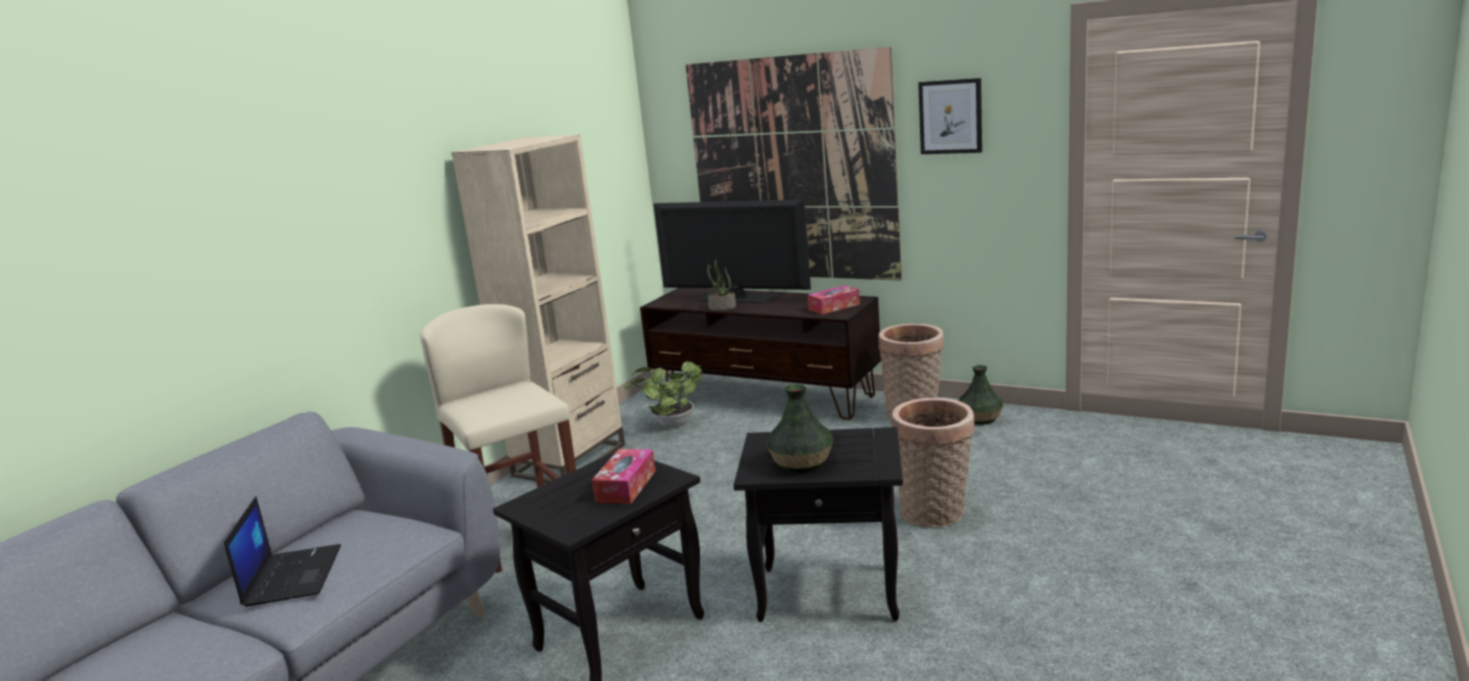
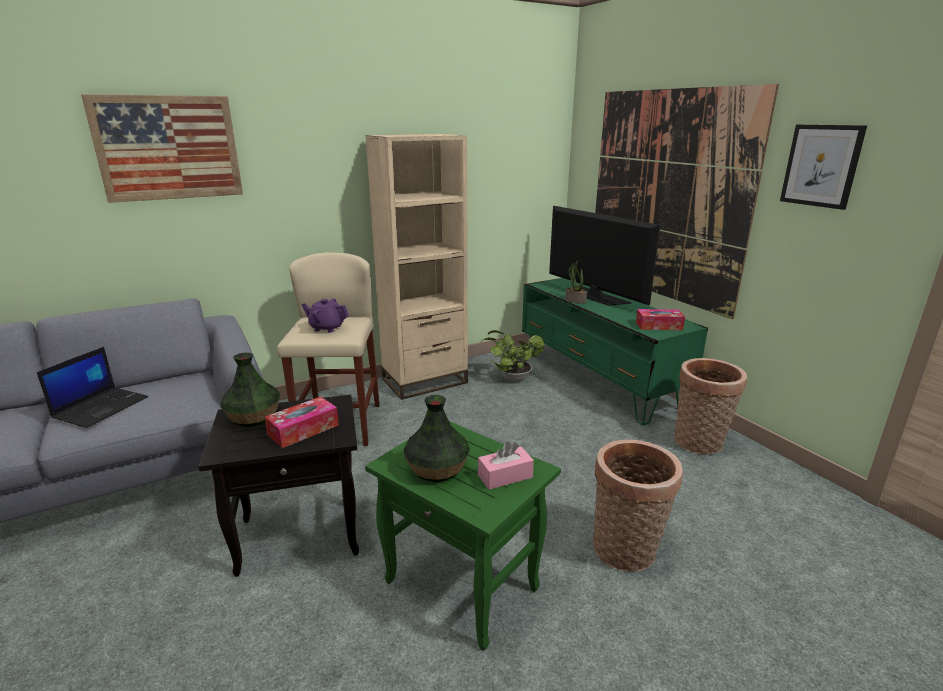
camera: 30 degrees right, 5 degrees up
brown tv stand [640,288,881,420] -> green tv stand [522,278,708,425]
black side table [733,427,903,622] -> green side table [365,421,561,651]
vase [958,365,1004,425] -> vase moved to [220,353,280,427]
none -> picture [81,94,243,203]
none -> purple teapot [301,298,349,333]
none -> pink tissue box [478,441,534,490]

